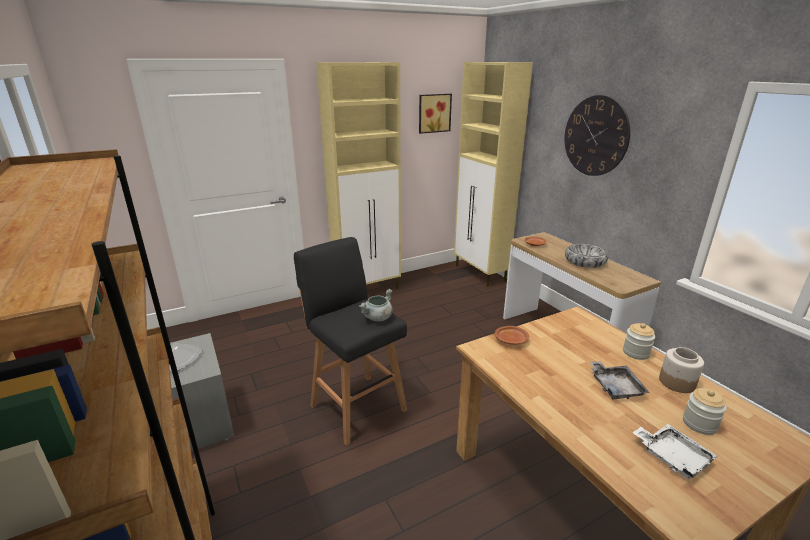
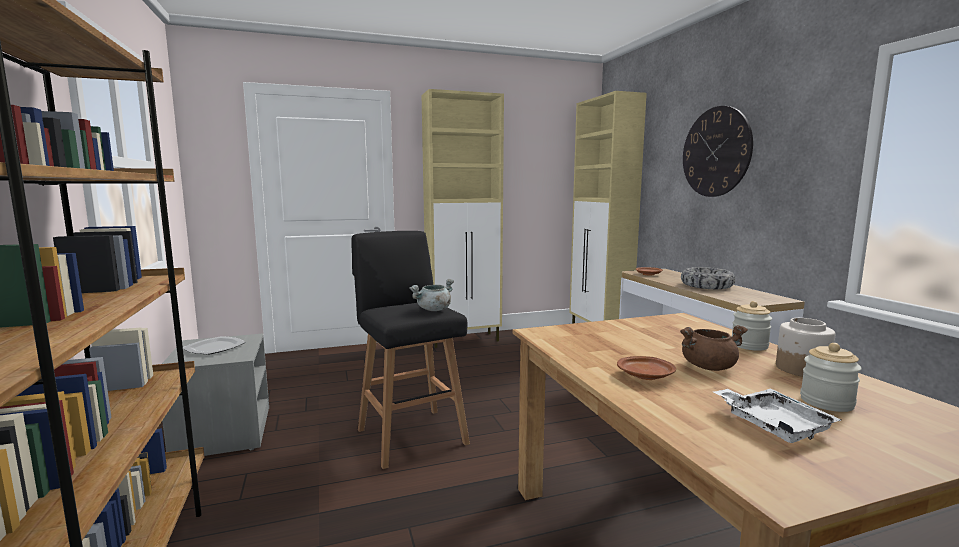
camera: 10 degrees right, 15 degrees down
picture [419,94,452,134] -> none
brown plate [495,326,529,345] -> brown plate moved to [617,356,676,380]
grey tray [589,361,650,399] -> brown cooking pot [680,325,748,371]

